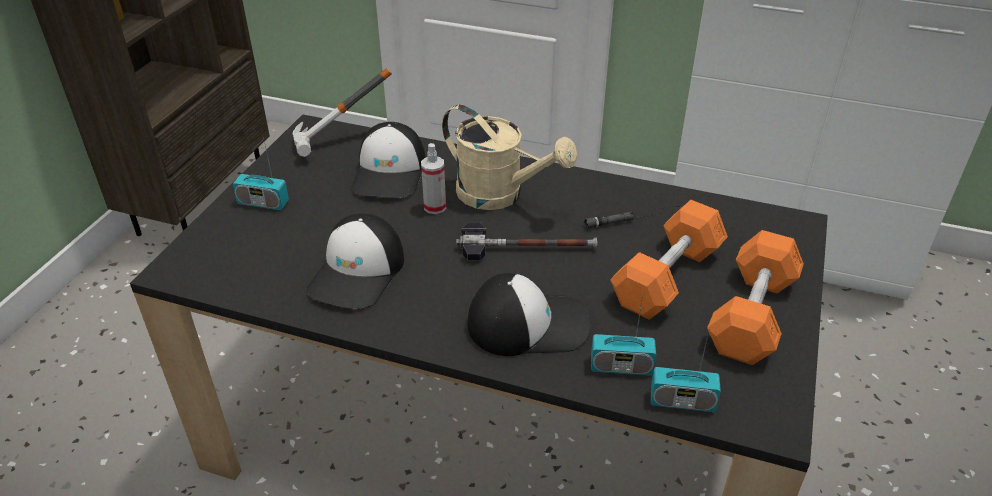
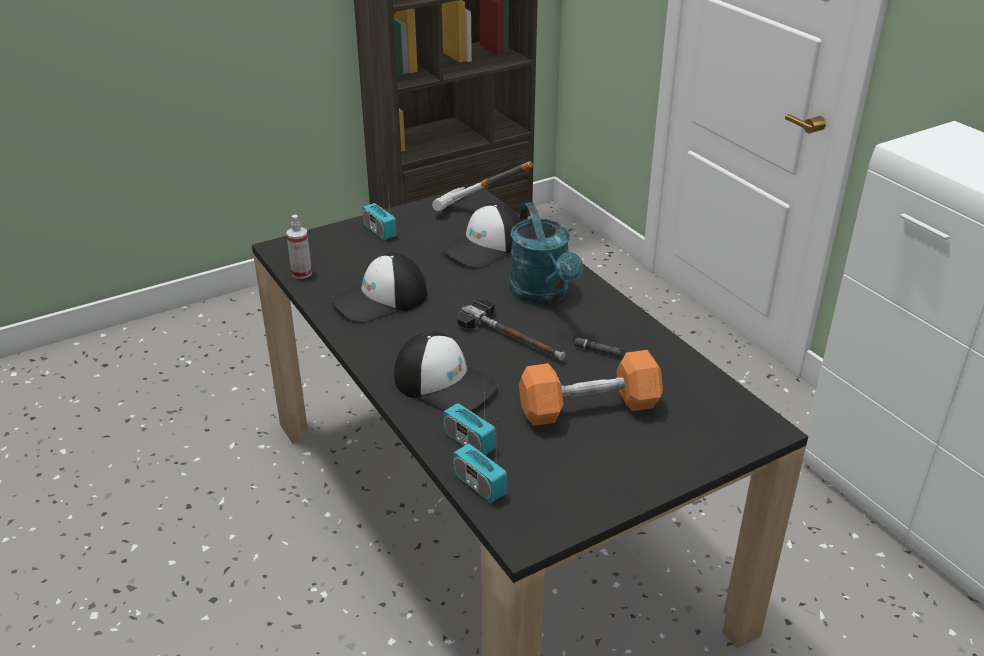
camera: 40 degrees right, 5 degrees down
spray bottle [421,143,446,214] -> spray bottle moved to [286,215,312,279]
beige watering can [442,105,578,210] -> turquoise watering can [510,202,583,305]
orange dumbbell [707,230,804,365] -> none

